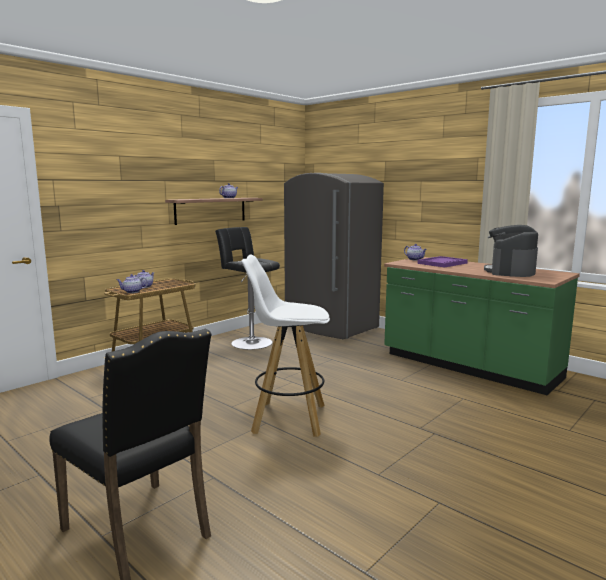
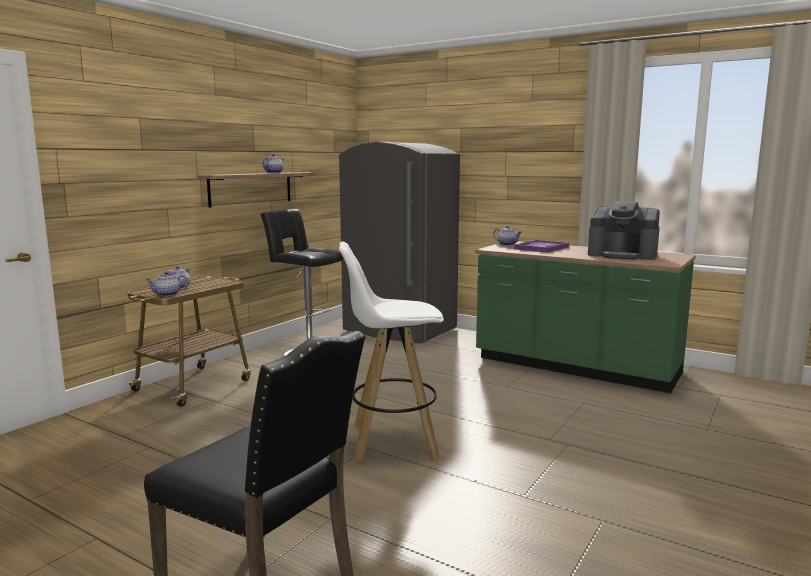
camera: 10 degrees left, 0 degrees up
coffee machine [484,225,538,277] -> coffee machine turned 75 degrees counterclockwise [588,201,660,260]

